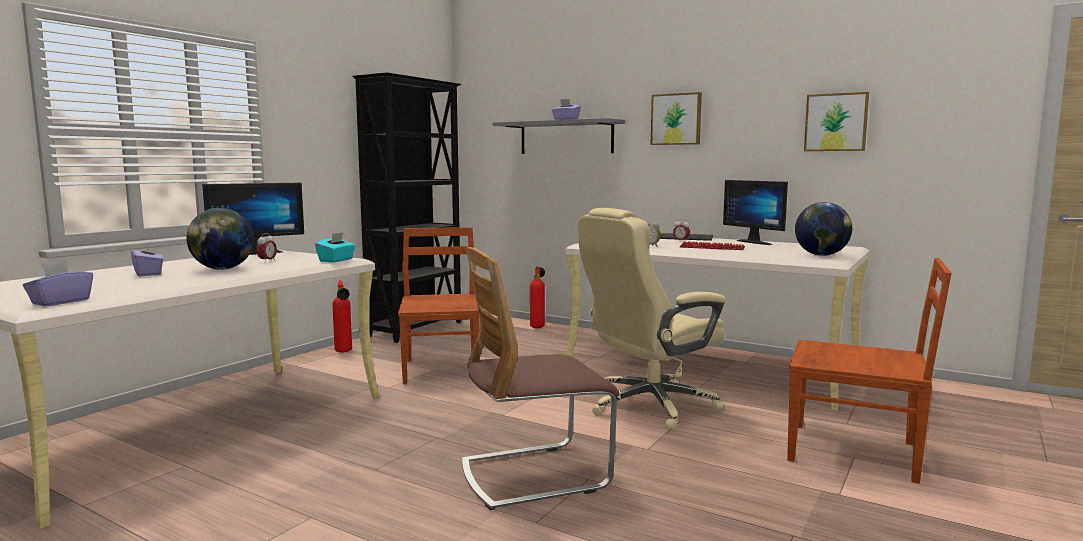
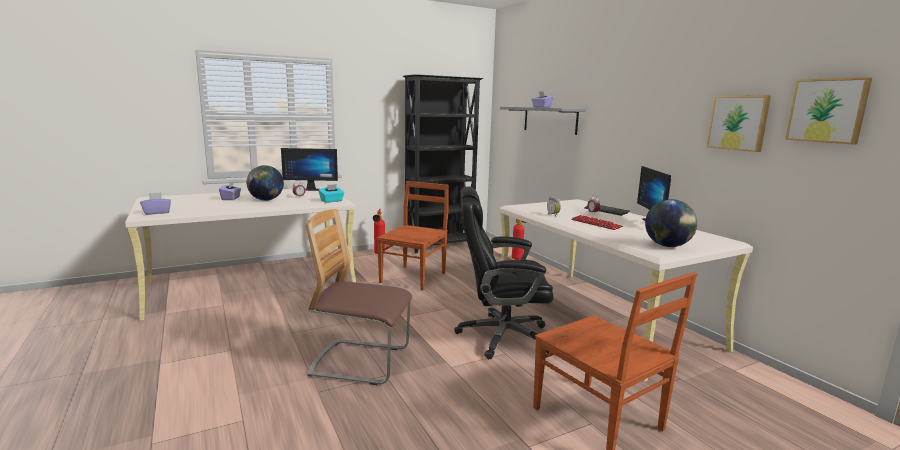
camera: 30 degrees right, 5 degrees up
beige office chair [578,208,726,431] -> black office chair [454,187,554,359]
picture [651,92,702,145] -> picture moved to [785,77,872,144]

